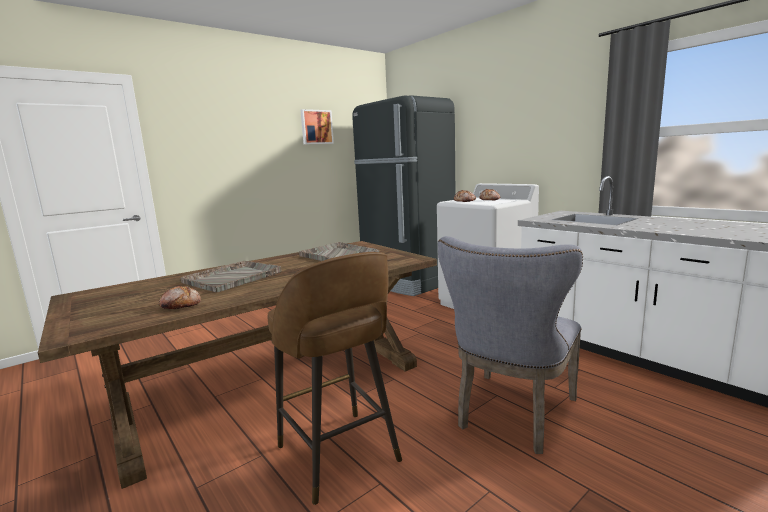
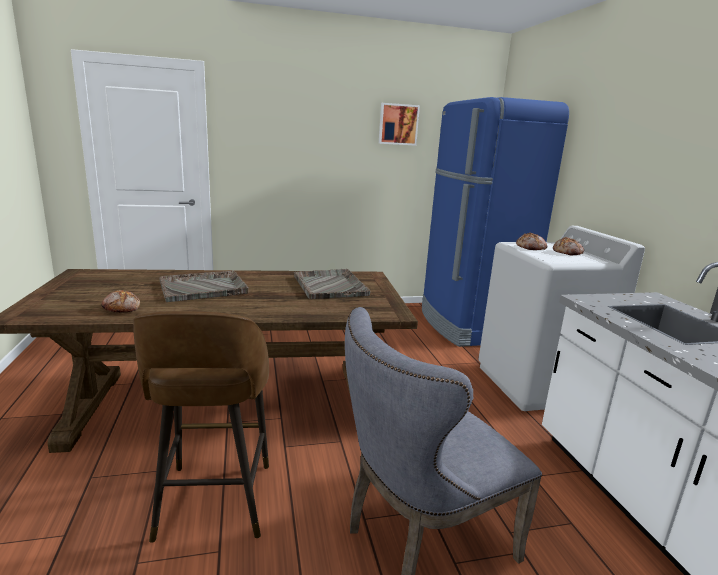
camera: 25 degrees right, 5 degrees up
black fridge [352,95,456,296] -> blue fridge [422,97,569,347]

